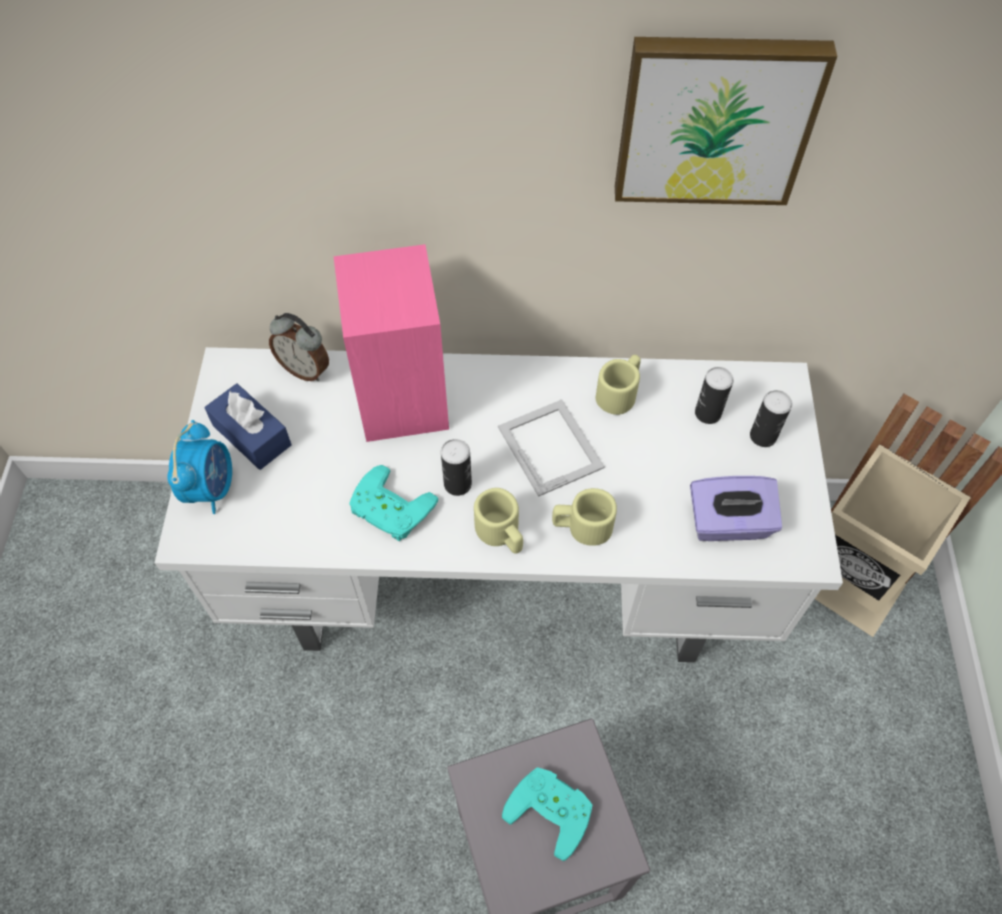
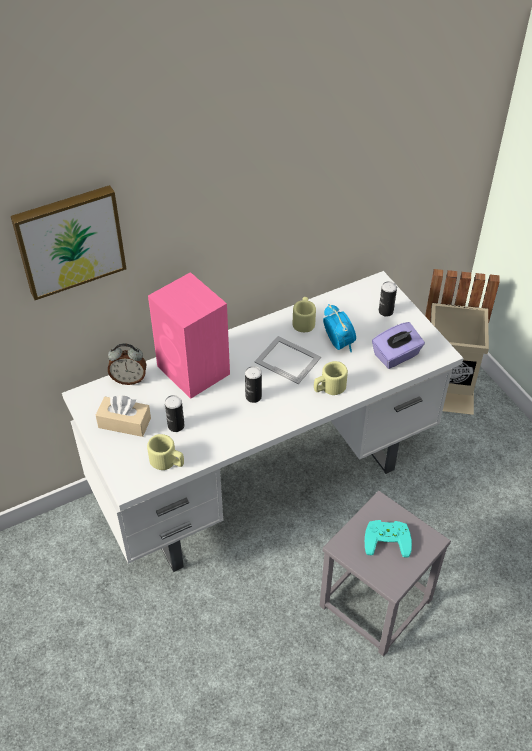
camera: 30 degrees left, 10 degrees down
alarm clock [167,420,232,514] -> alarm clock moved to [323,304,356,352]
blue tissue box [205,384,292,470] -> beige tissue box [96,395,151,437]
turquoise game controller [349,465,438,541] -> none
beige mug [474,488,523,554] -> beige mug moved to [147,434,184,470]
picture [615,37,837,205] -> picture moved to [11,185,126,300]
can [695,367,734,424] -> can moved to [165,395,184,432]

